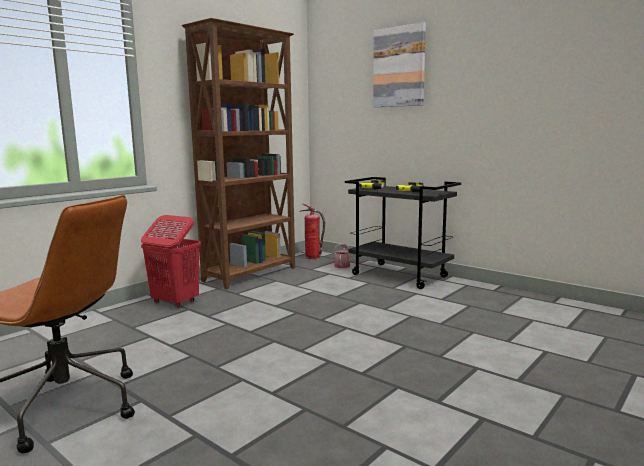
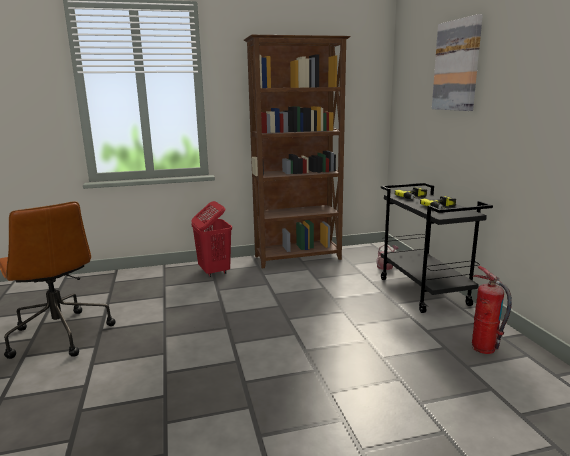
camera: 35 degrees right, 5 degrees up
fire extinguisher [300,204,325,259] -> fire extinguisher moved to [472,266,512,354]

